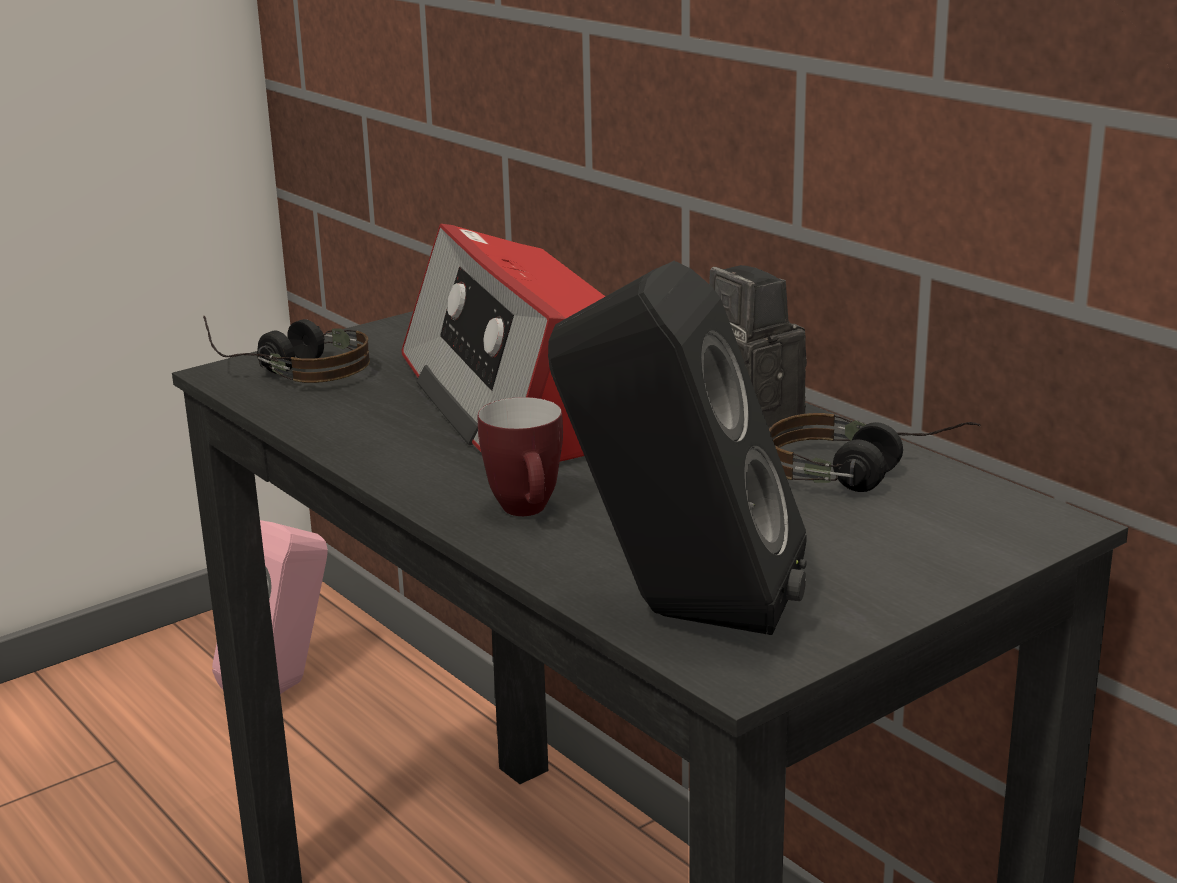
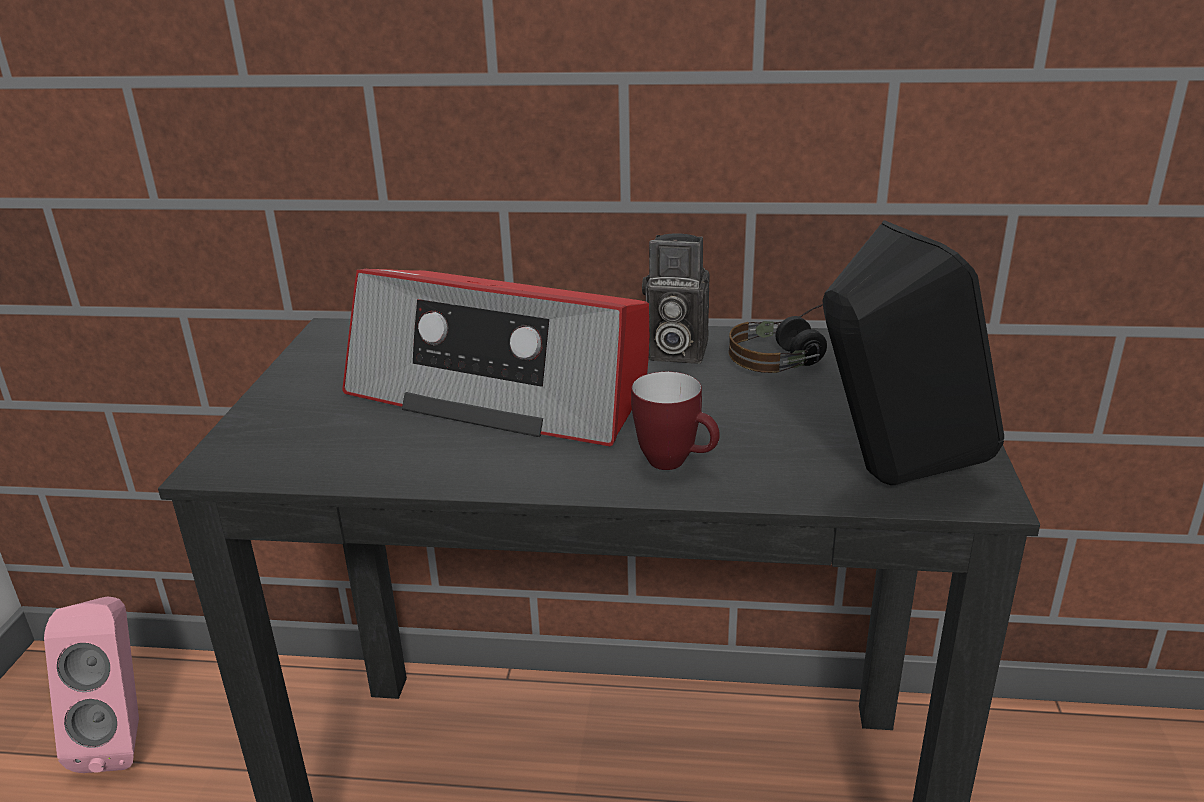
camera: 45 degrees left, 5 degrees up
headphones [203,316,370,383] -> none

